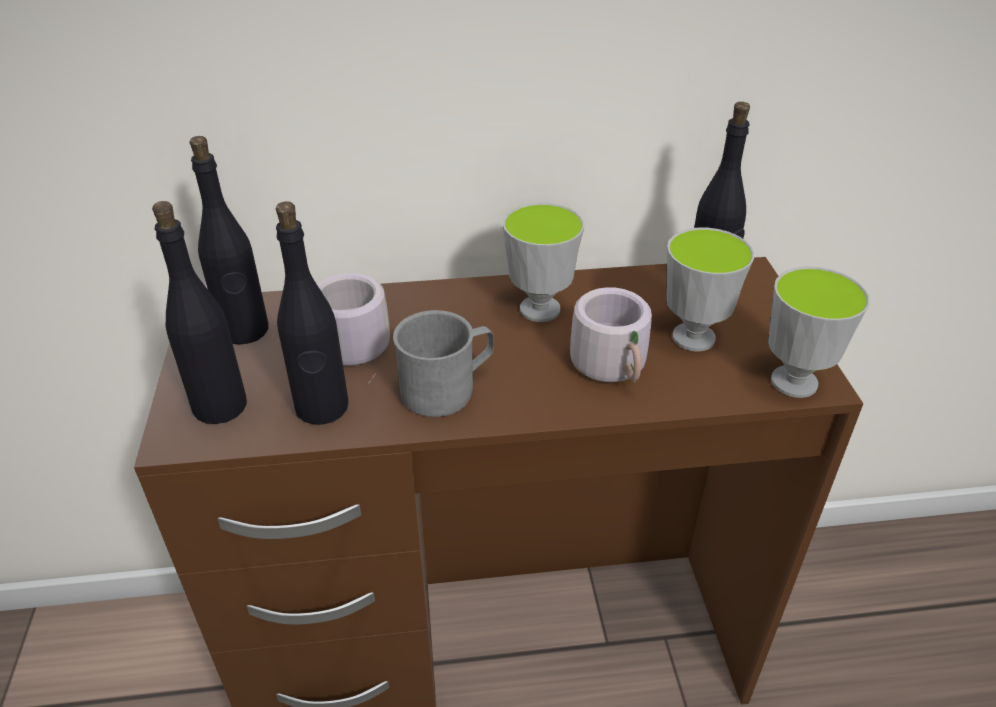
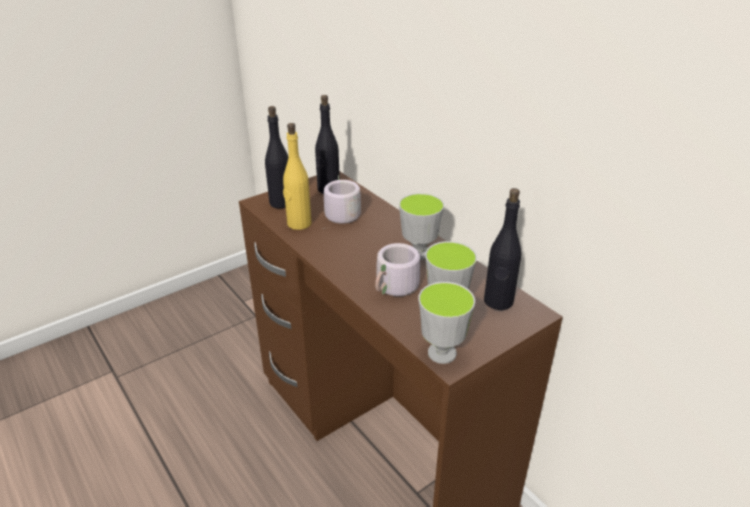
camera: 60 degrees right, 5 degrees down
black bottle [276,201,349,424] -> yellow bottle [283,123,311,230]
grey mug [393,310,494,417] -> none

